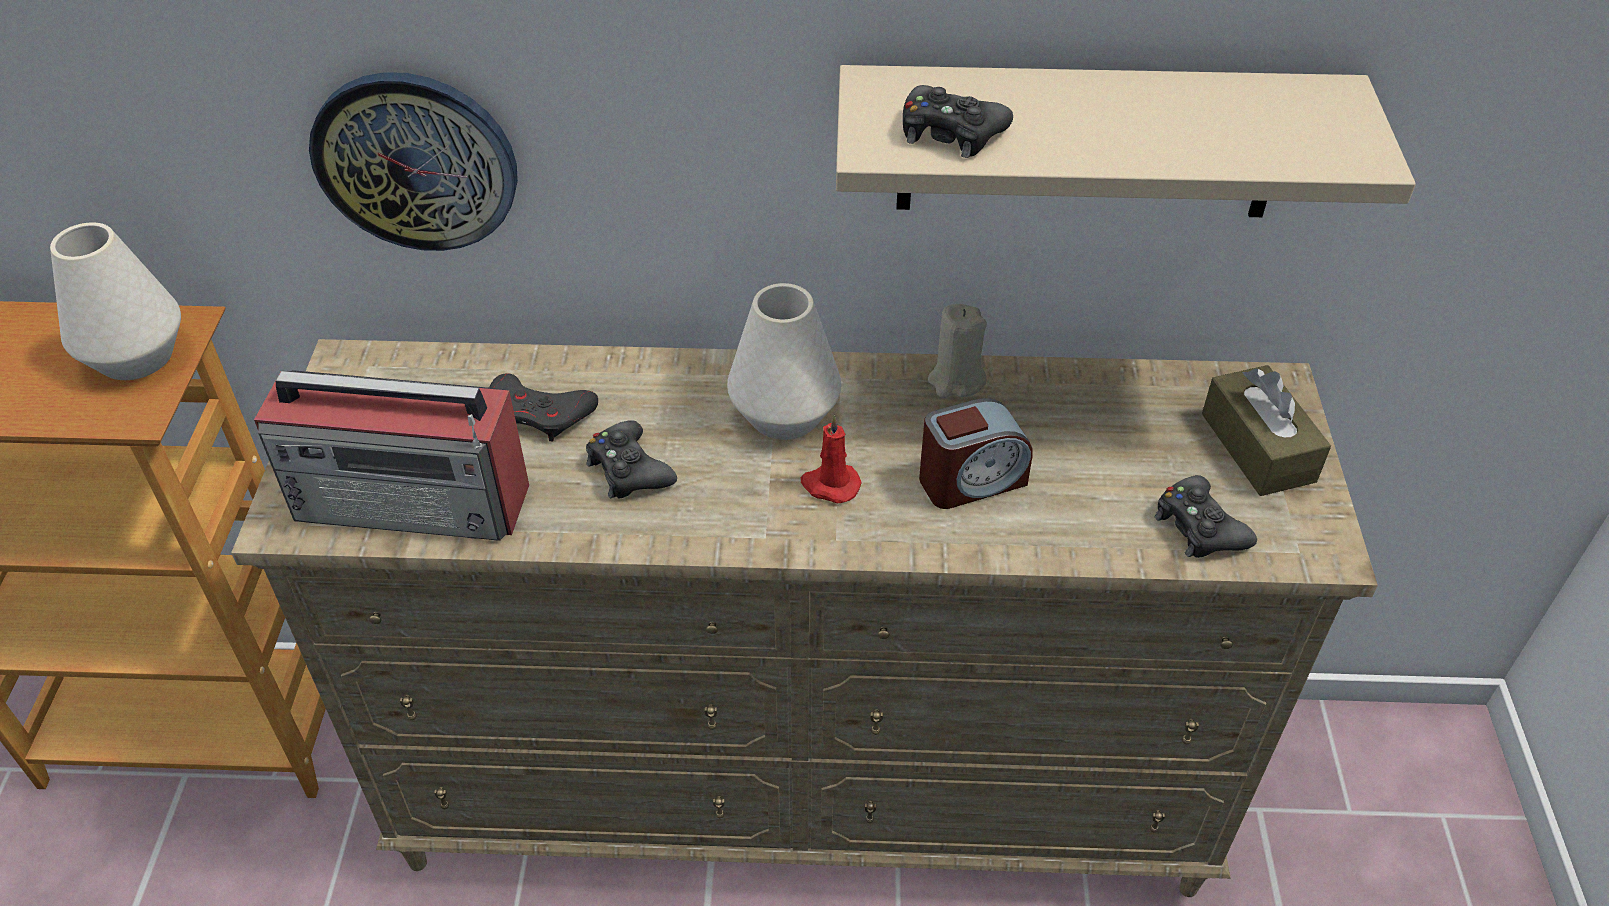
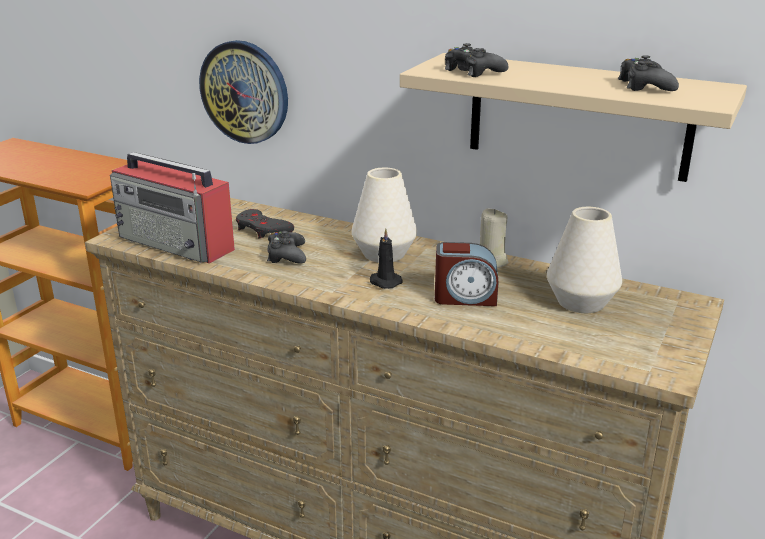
camera: 25 degrees right, 20 degrees down
white vase [50,222,181,380] -> white vase moved to [547,207,622,313]
red candle [801,415,862,503] -> black candle [370,228,403,289]
black game controller [1154,475,1257,558] -> black game controller moved to [618,55,679,91]
brown tissue box [1202,365,1331,496] -> none

